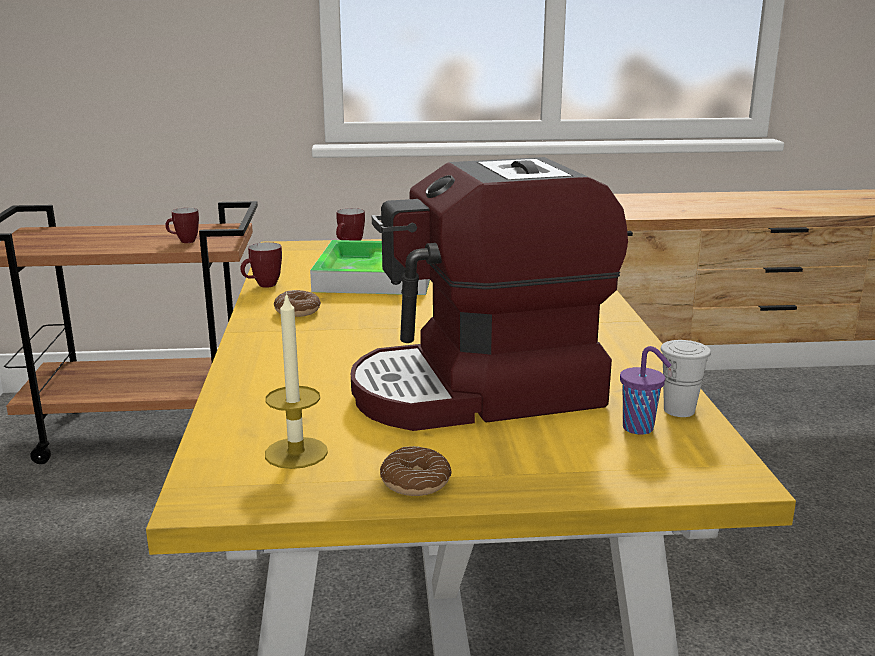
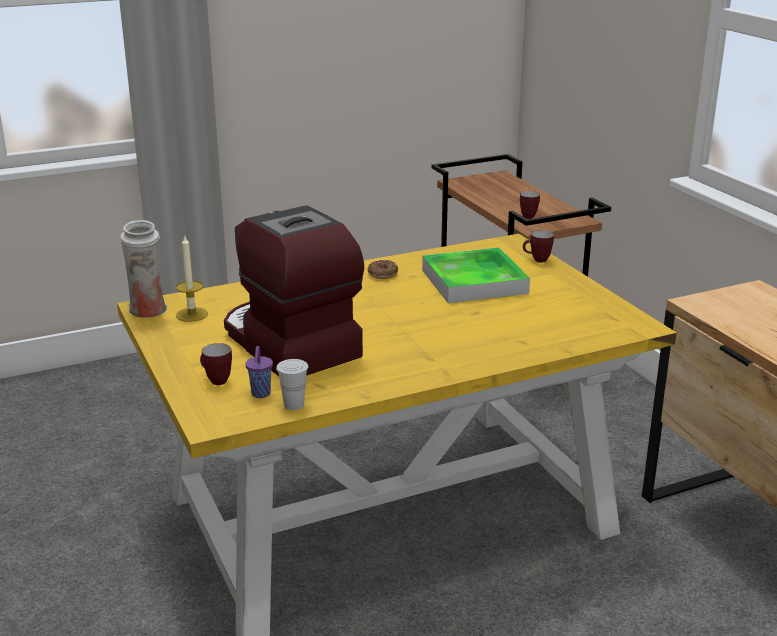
camera: 70 degrees right, 5 degrees up
mug [240,242,282,288] -> mug moved to [200,343,232,385]
donut [380,446,451,496] -> none
none -> white vase [120,220,167,318]

